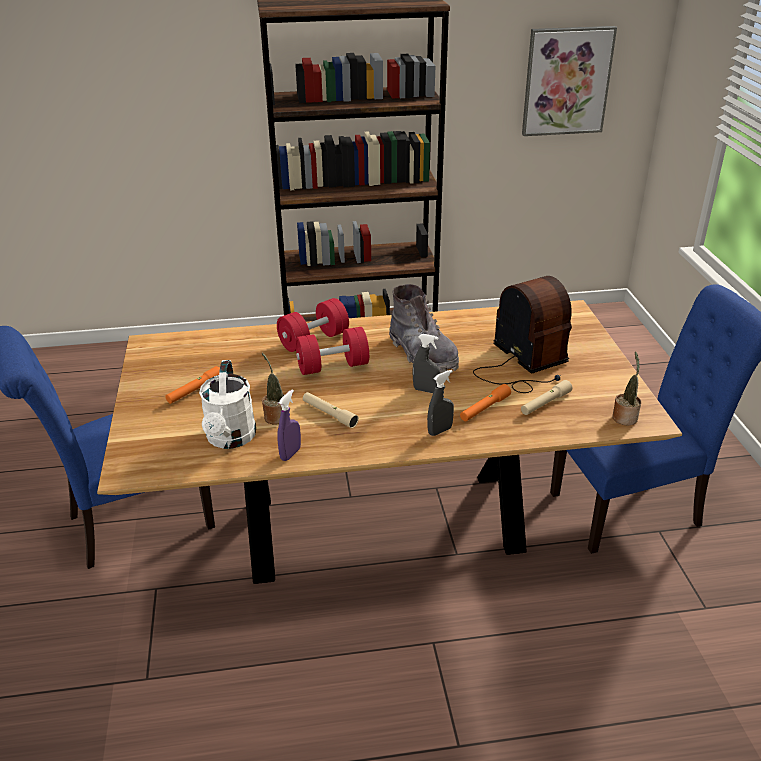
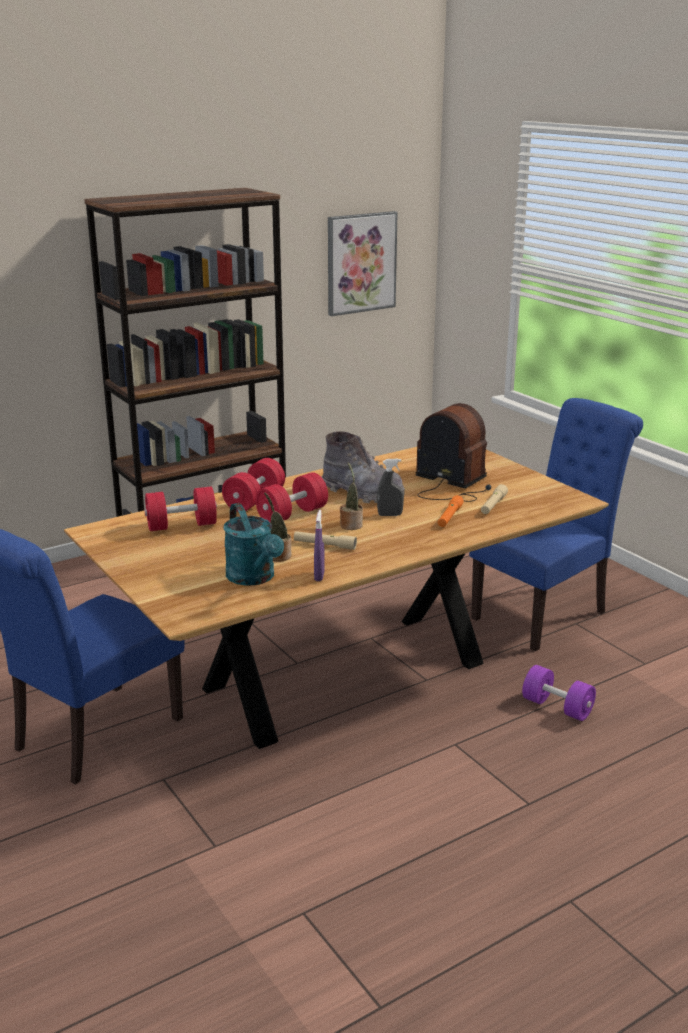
camera: 25 degrees left, 10 degrees down
orange flashlight [165,366,220,404] -> none
white watering can [199,360,256,449] -> turquoise watering can [224,503,284,586]
grey spray bottle [427,370,454,436] -> none
potted plant [612,351,641,425] -> potted plant moved to [340,463,363,530]
none -> red dumbbell [144,487,217,531]
none -> purple dumbbell [522,665,596,721]

